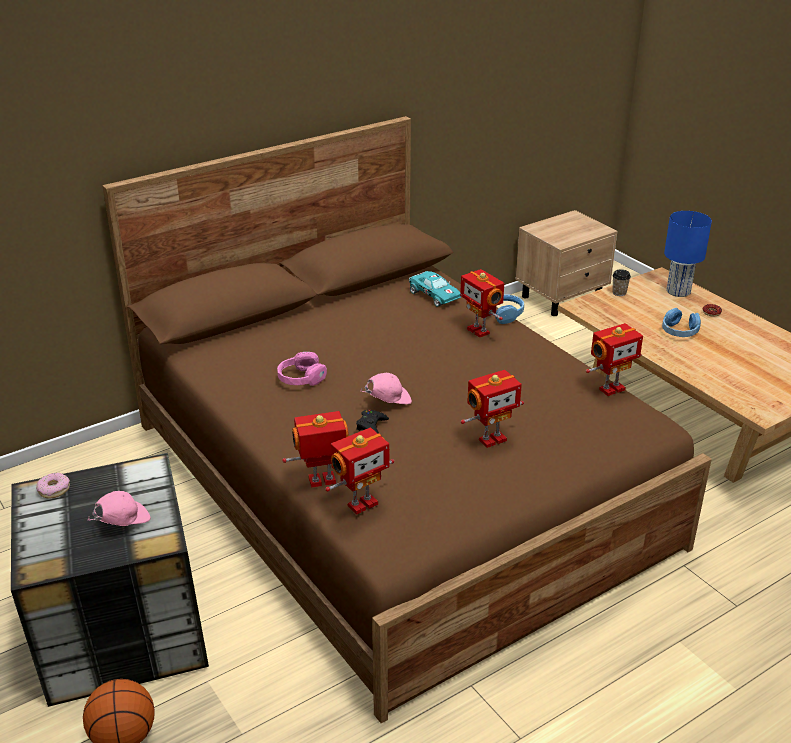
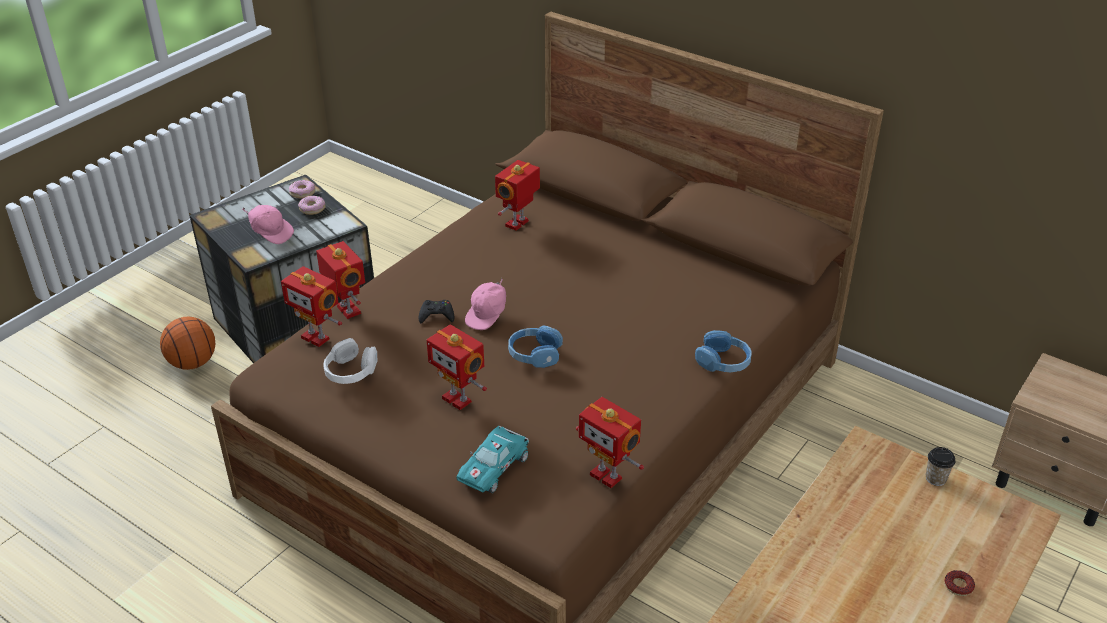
camera: 70 degrees right, 5 degrees up
pink headphones [277,352,327,386] -> none
pink cap [360,373,412,405] -> pink cap turned 75 degrees clockwise [465,277,506,330]
turquoise toy car [409,271,461,307] -> turquoise toy car moved to [456,426,529,493]
toy robot [460,269,504,338] -> toy robot moved to [495,160,540,231]
blue headphones [662,308,701,337] -> blue headphones moved to [508,326,563,368]
blue table lamp [664,211,712,297] -> none
none -> donut [298,196,326,215]
none -> white headphones [323,338,377,384]

